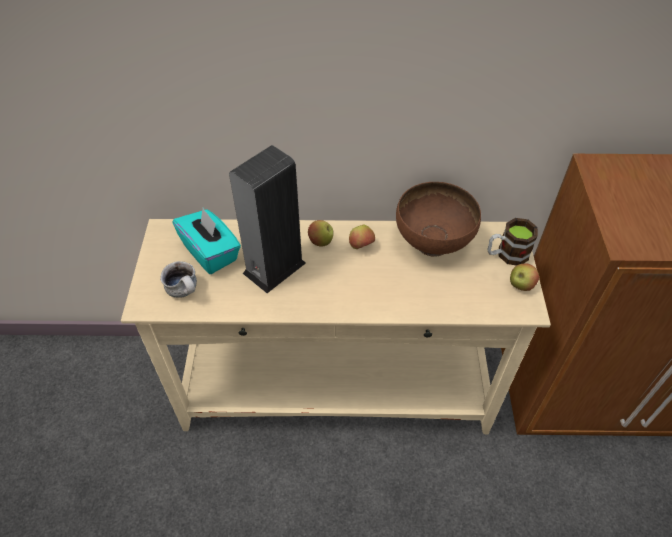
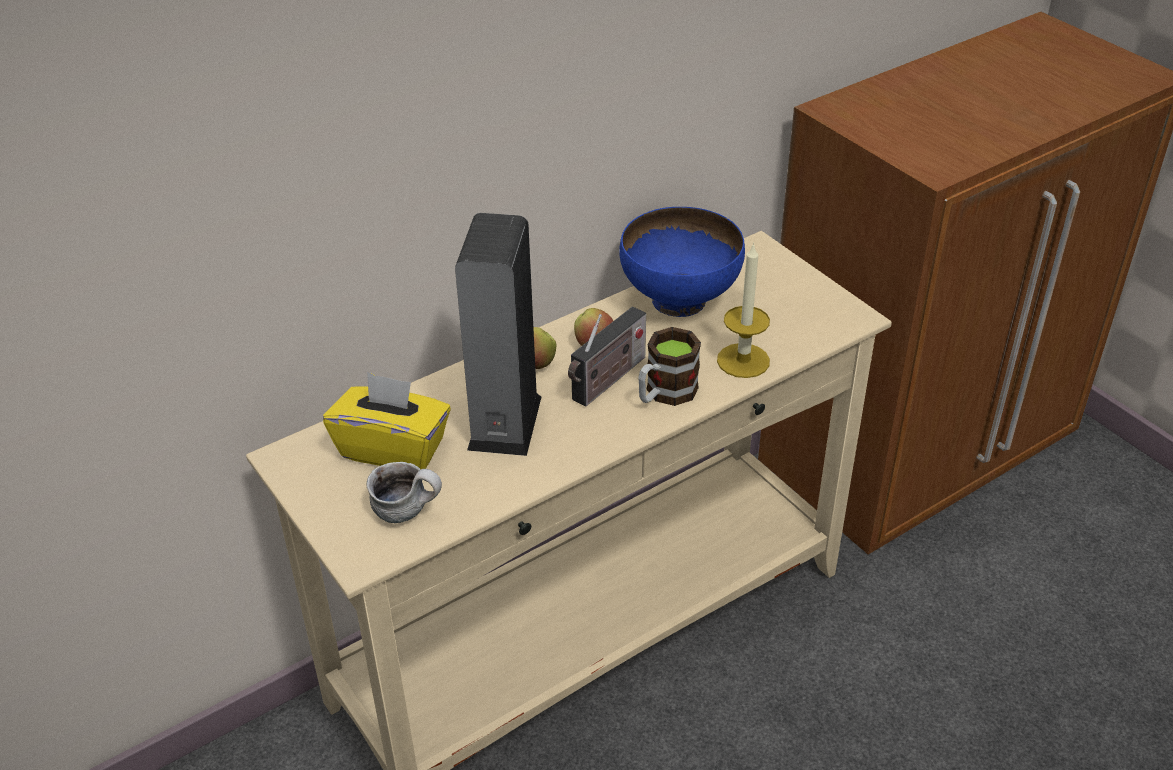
camera: 35 degrees left, 10 degrees down
turquoise tissue box [172,208,241,274] -> yellow tissue box [323,372,451,469]
brown bowl [396,182,481,257] -> blue bowl [619,207,745,317]
mug [488,218,538,265] -> mug moved to [638,327,701,406]
apple [510,263,539,291] -> none
none -> radio [568,306,646,407]
none -> candle [717,243,770,378]

